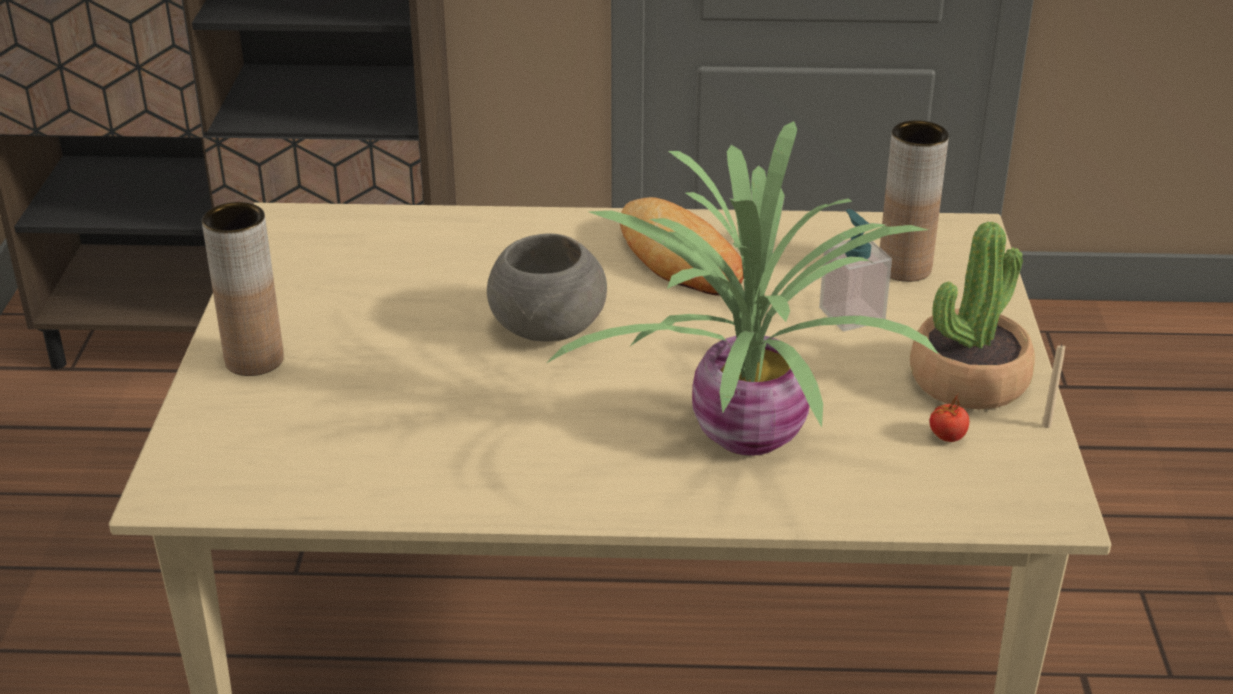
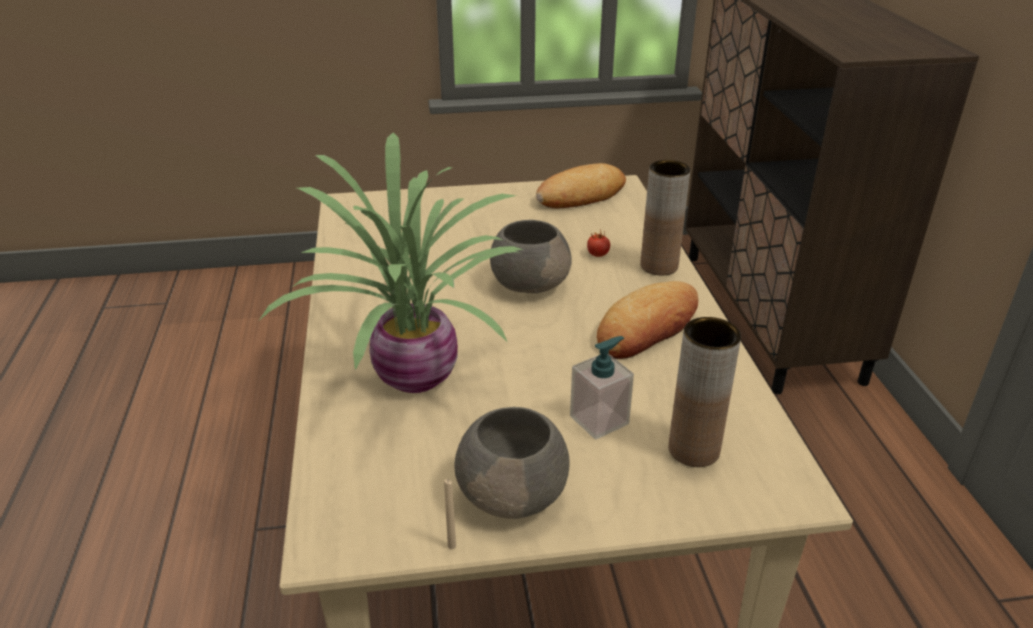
camera: 80 degrees right, 0 degrees up
brown vase [202,202,284,376] -> brown vase moved to [641,160,690,275]
potted plant [910,222,1035,409] -> grey bowl [454,407,570,519]
tomato [930,394,969,442] -> tomato moved to [587,229,610,257]
none -> bread [536,163,626,208]

